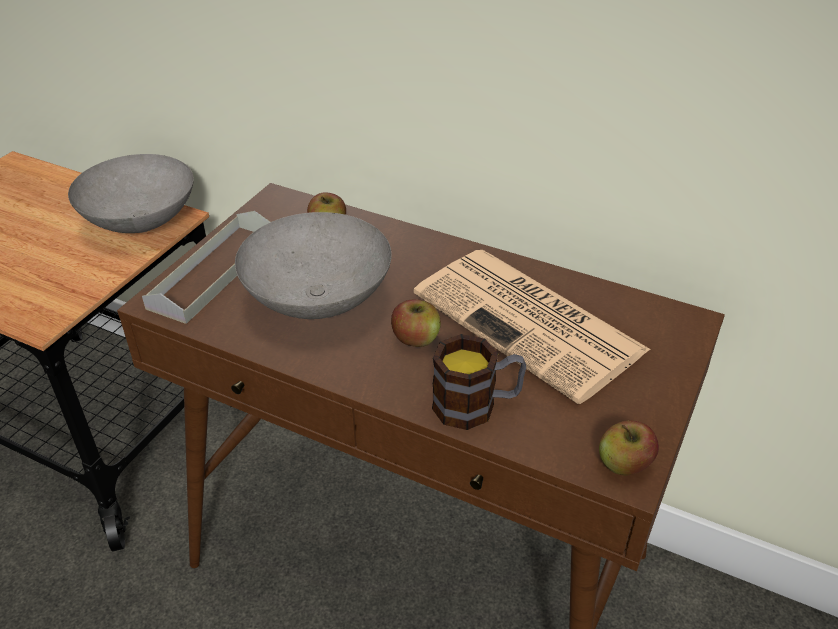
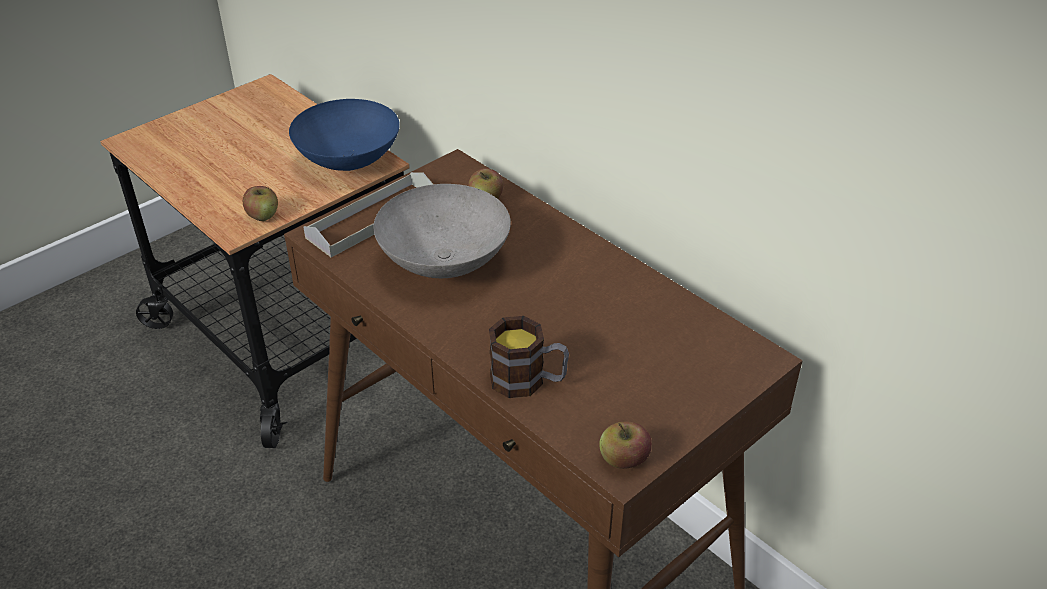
camera: 20 degrees right, 0 degrees up
grey bowl [68,154,194,233] -> blue bowl [289,99,400,171]
apple [391,299,441,347] -> apple moved to [243,186,278,221]
newspaper [413,250,651,404] -> none

